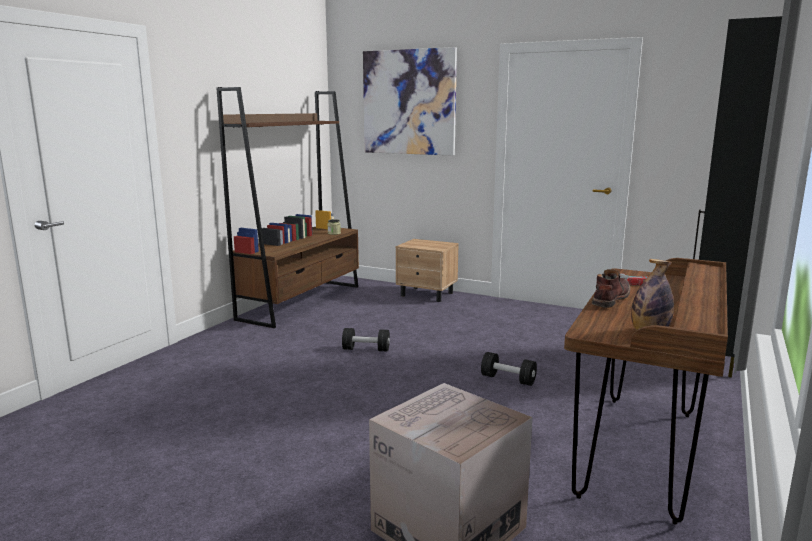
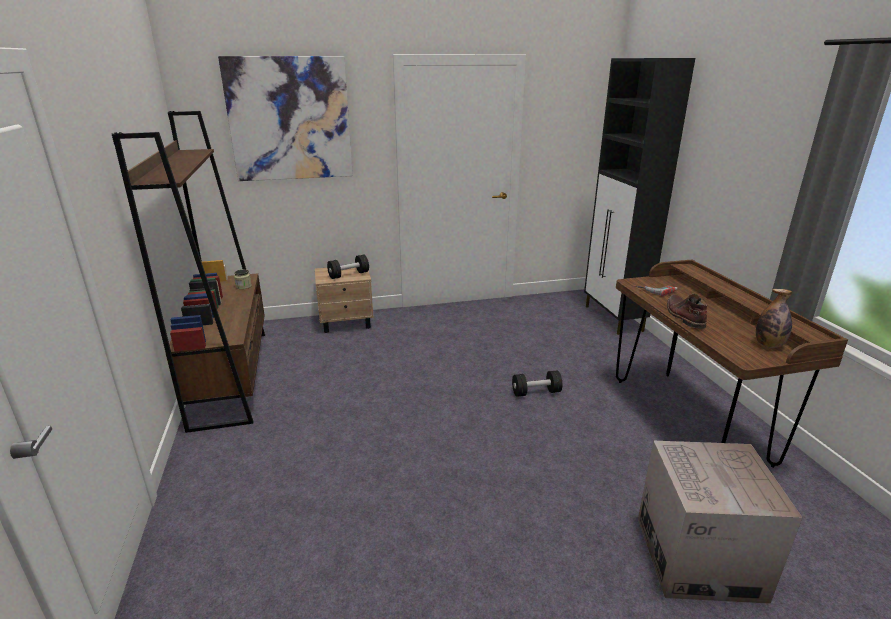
camera: 40 degrees left, 10 degrees up
black dumbbell [342,328,390,352] -> black dumbbell moved to [327,255,369,279]

